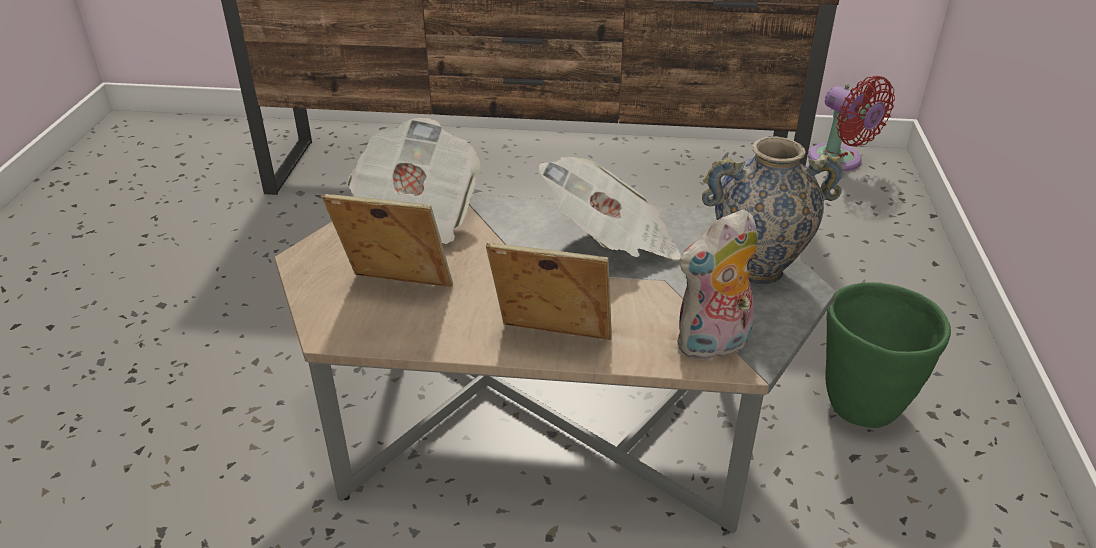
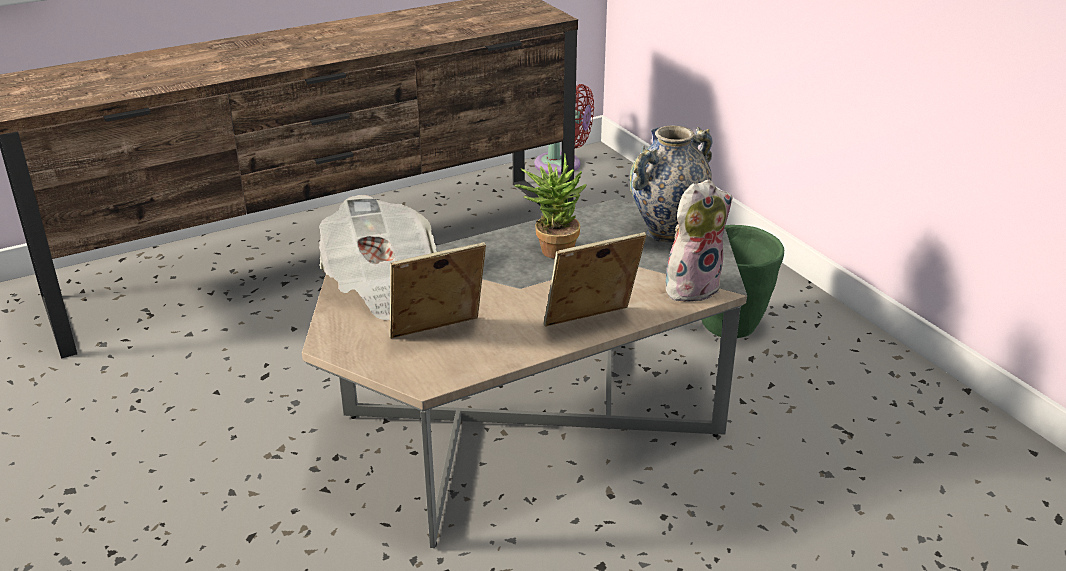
camera: 35 degrees left, 5 degrees down
newspaper [538,157,681,260] -> potted plant [514,153,587,259]
plush toy [677,209,758,361] -> plush toy turned 150 degrees counterclockwise [665,179,733,302]

